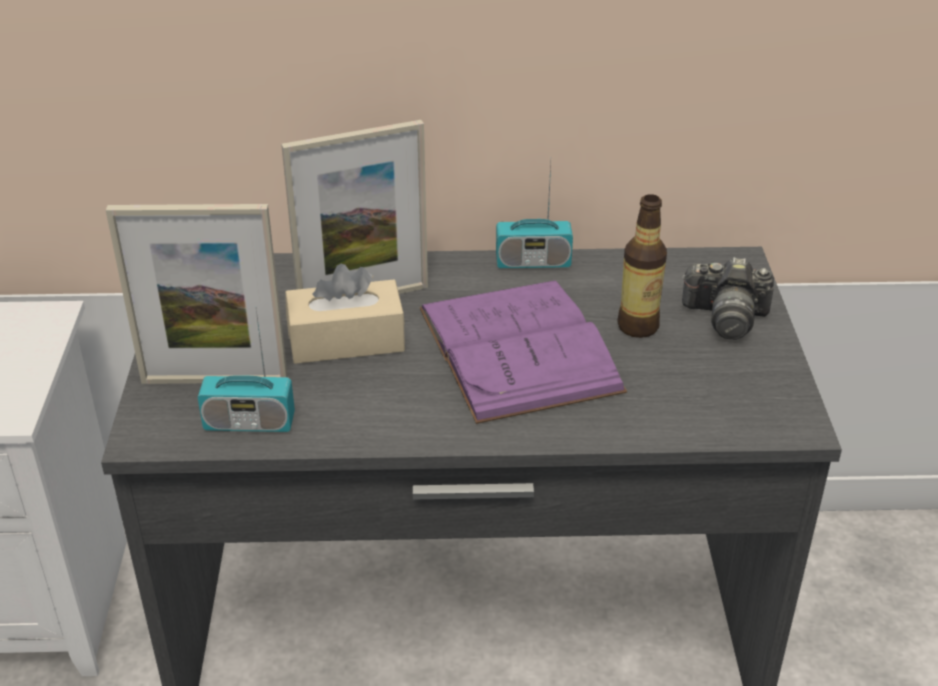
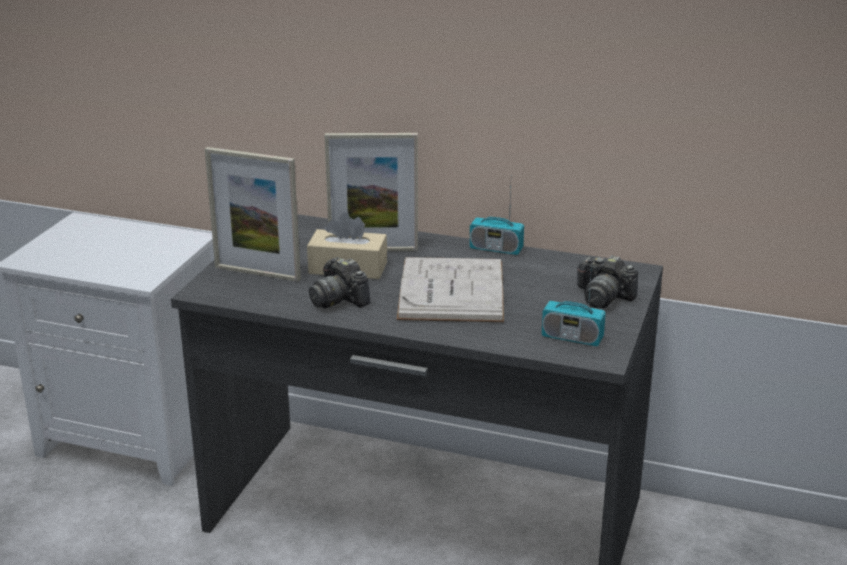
camera: 20 degrees right, 10 degrees down
radio [198,310,295,432] -> radio moved to [542,264,606,346]
purple book [419,280,627,424] -> white book [397,257,504,322]
bottle [617,194,667,338] -> none
none -> camera [309,257,371,309]

